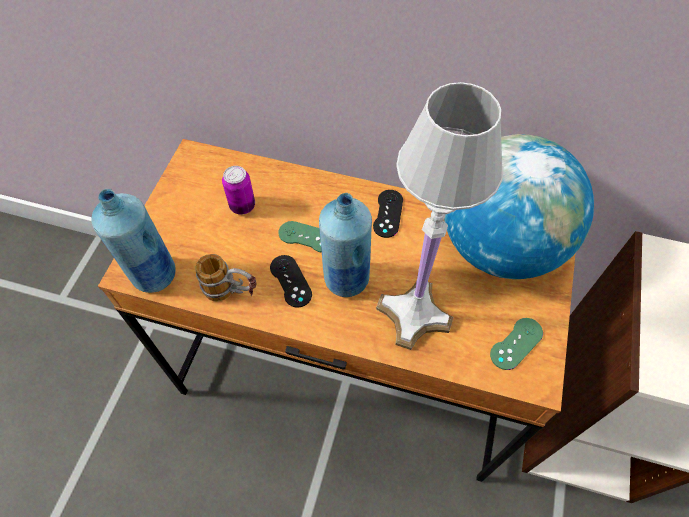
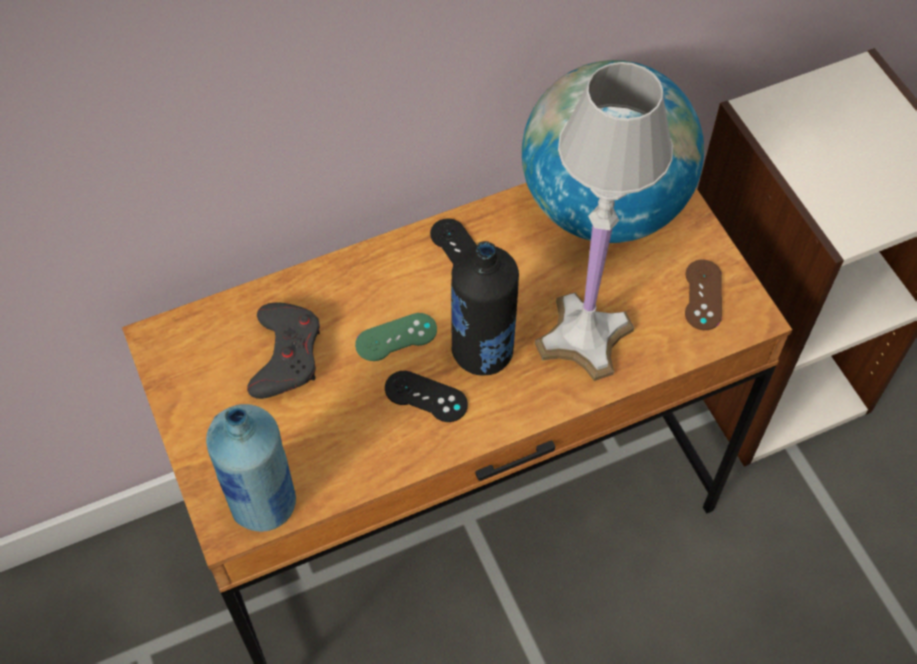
camera: 40 degrees left, 0 degrees up
mug [195,254,257,301] -> none
can [222,166,255,215] -> grey game controller [247,302,320,399]
blue bottle [319,193,372,297] -> black bottle [451,241,519,376]
green game controller [490,318,543,370] -> brown game controller [685,260,722,330]

